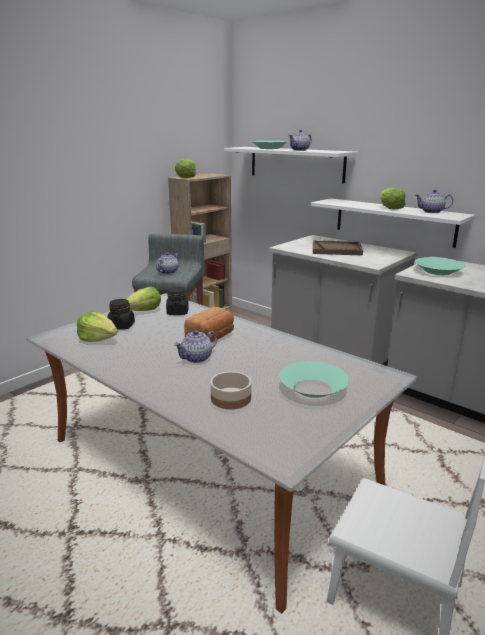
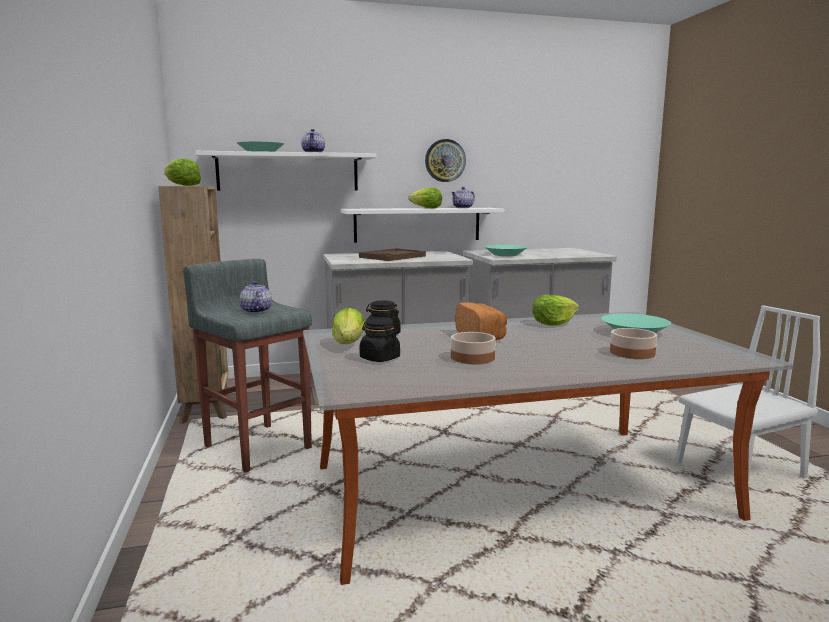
camera: 55 degrees left, 10 degrees down
lettuce [77,311,118,342] -> lettuce moved to [532,295,579,326]
teapot [174,330,217,363] -> none
none -> wall clock [425,139,466,182]
none -> bowl [451,332,496,364]

